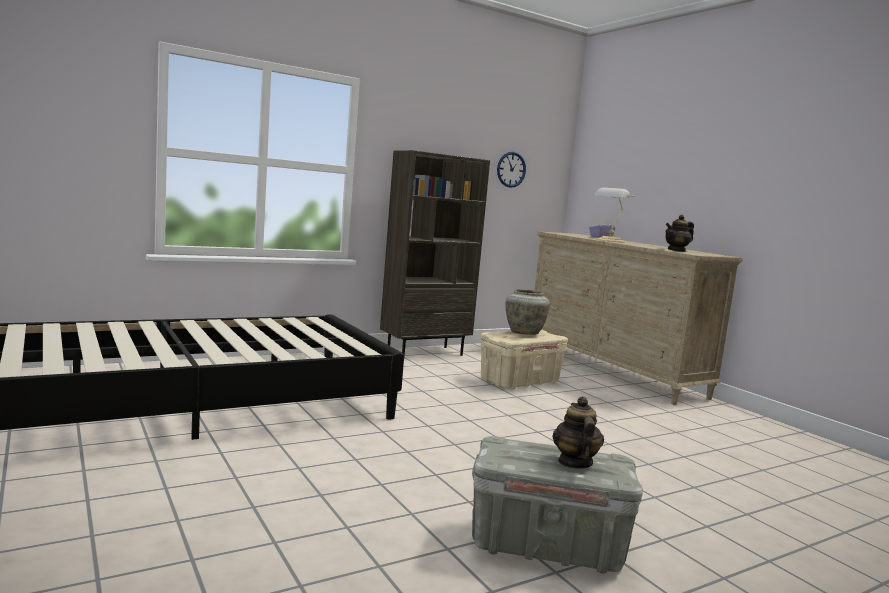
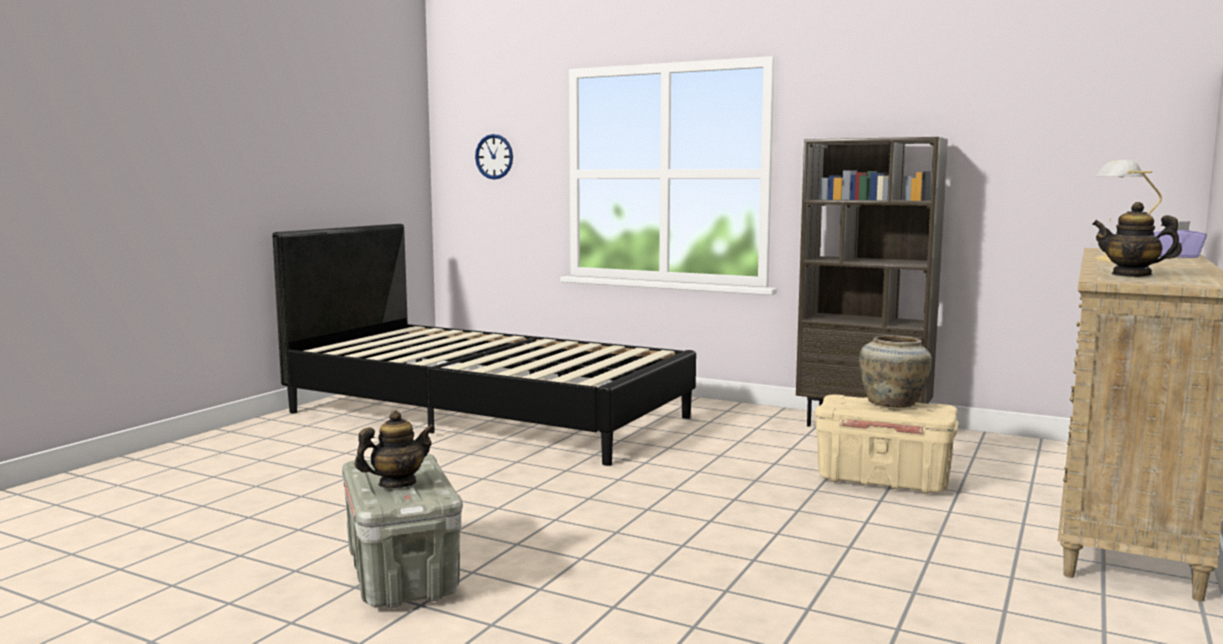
camera: 60 degrees right, 0 degrees up
wall clock [497,152,526,188] -> wall clock moved to [475,134,513,180]

